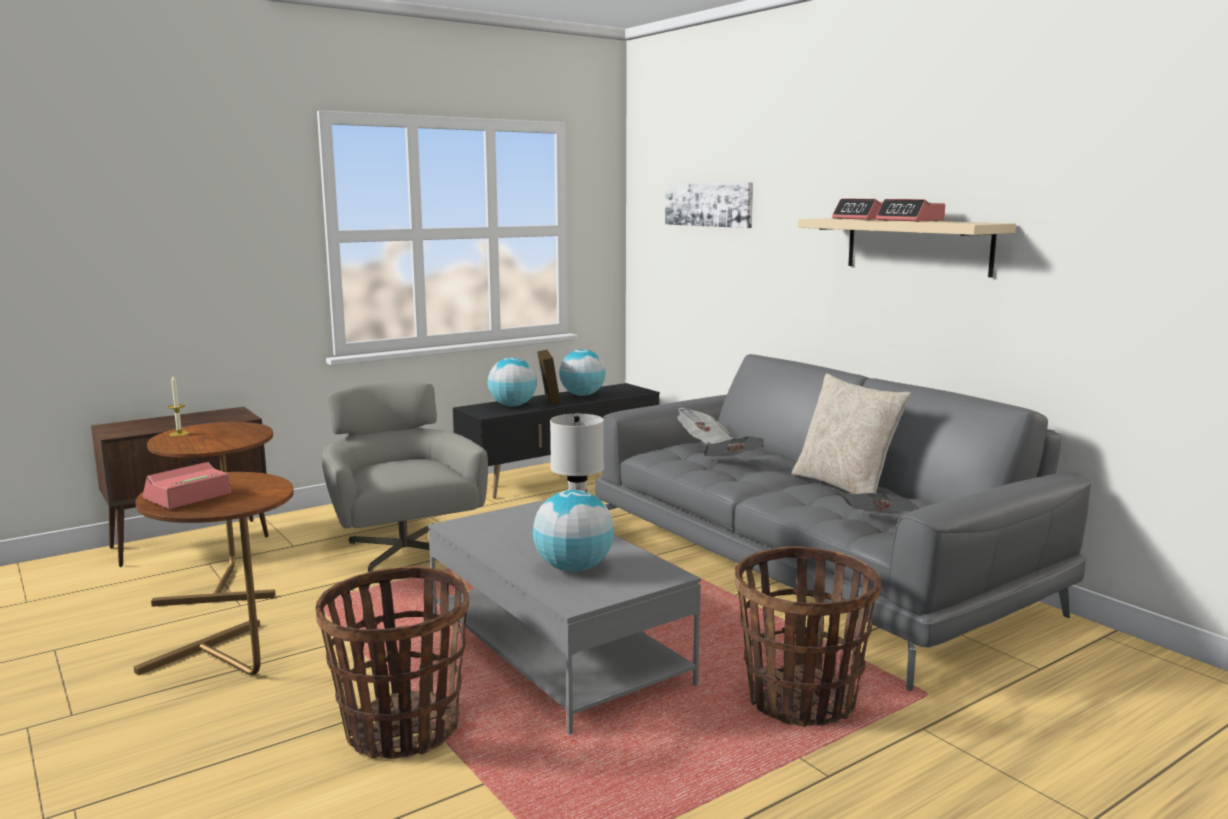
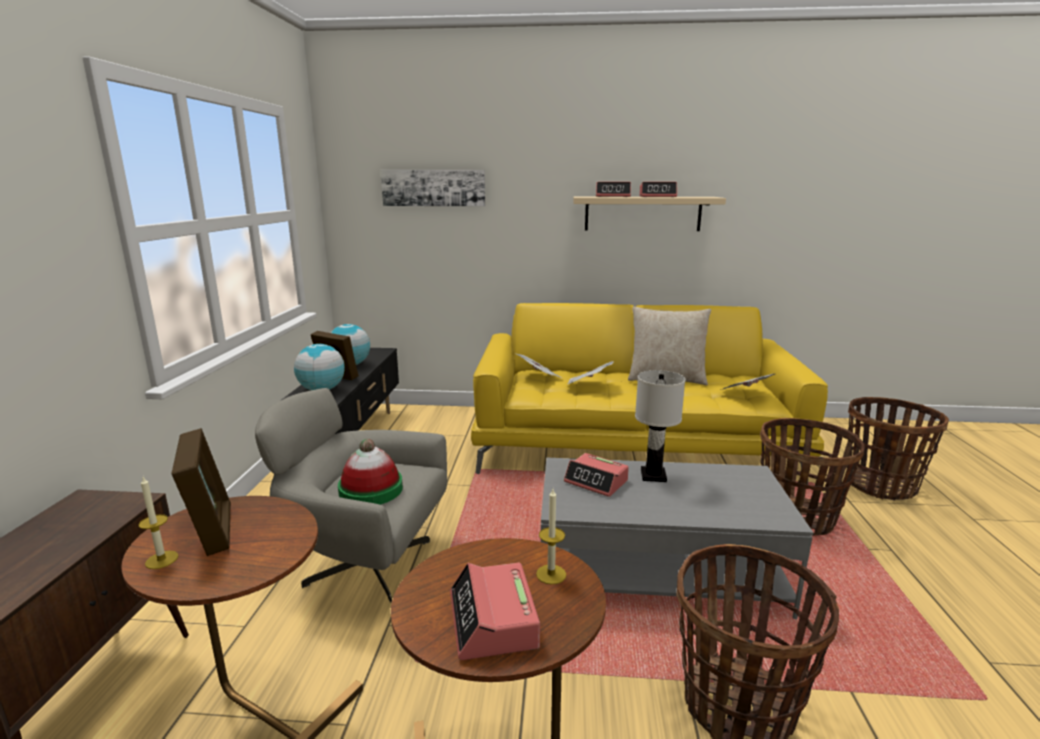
camera: 50 degrees left, 5 degrees up
globe [533,490,614,572] -> none
grey sofa [595,354,1092,691] -> yellow sofa [471,303,828,484]
none -> picture frame [171,428,231,556]
none -> hat [338,439,403,505]
none -> candle [536,489,566,585]
none -> alarm clock [564,453,629,497]
none -> basket [848,397,949,500]

